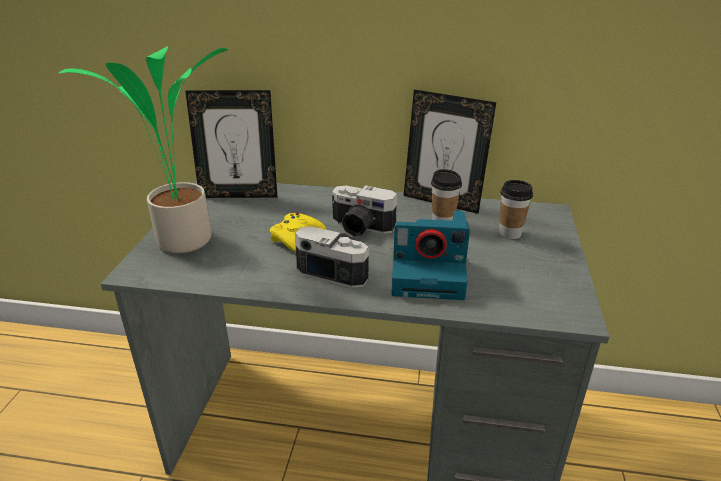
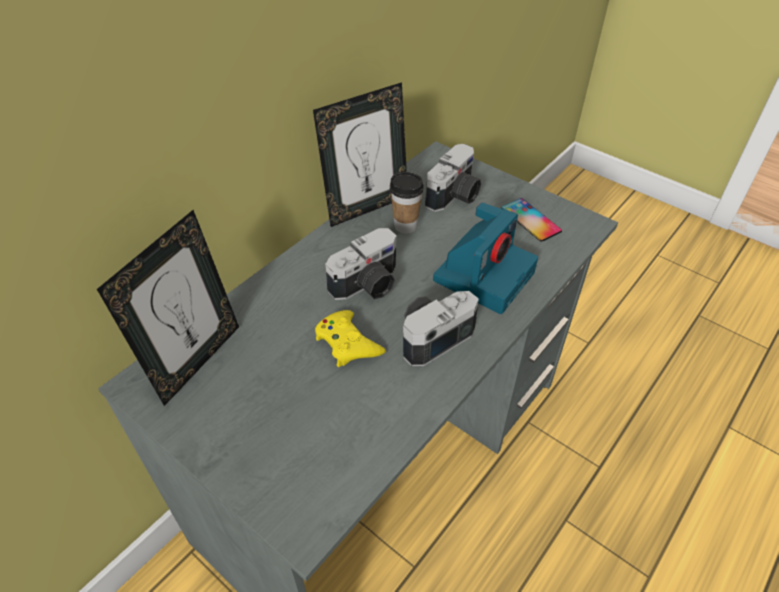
camera: 60 degrees left, 15 degrees up
potted plant [59,46,228,253] -> none
cup [499,180,533,239] -> camera [425,143,481,212]
none -> phone [501,198,562,242]

